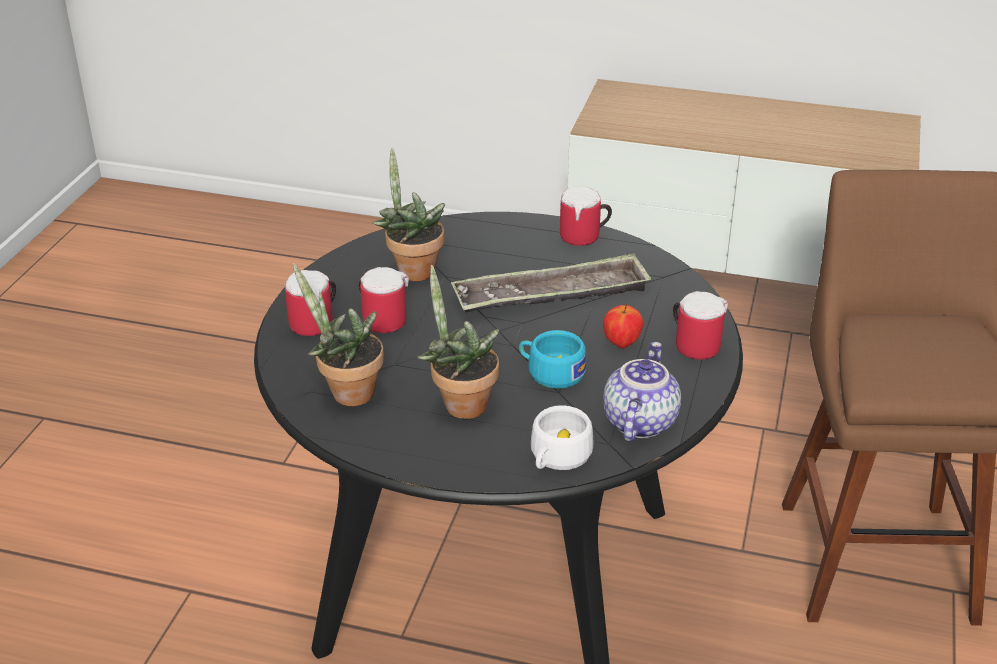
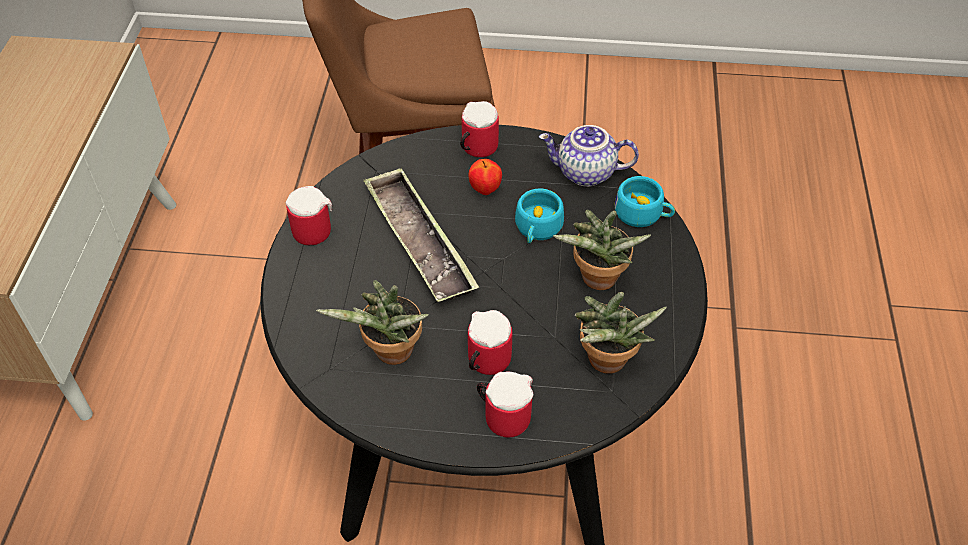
camera: 100 degrees left, 15 degrees up
white cup [531,405,593,470] -> turquoise cup [614,176,675,227]

